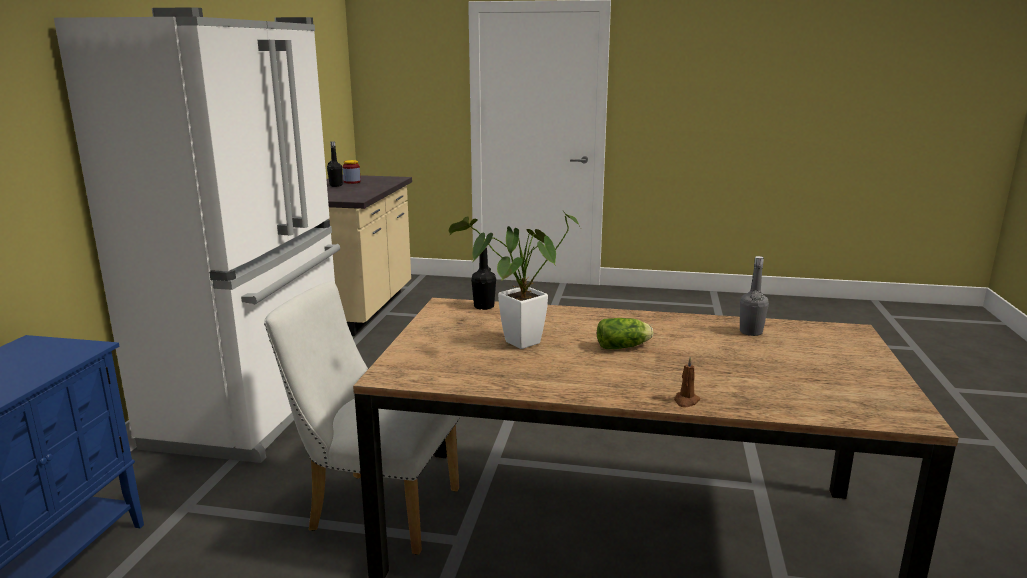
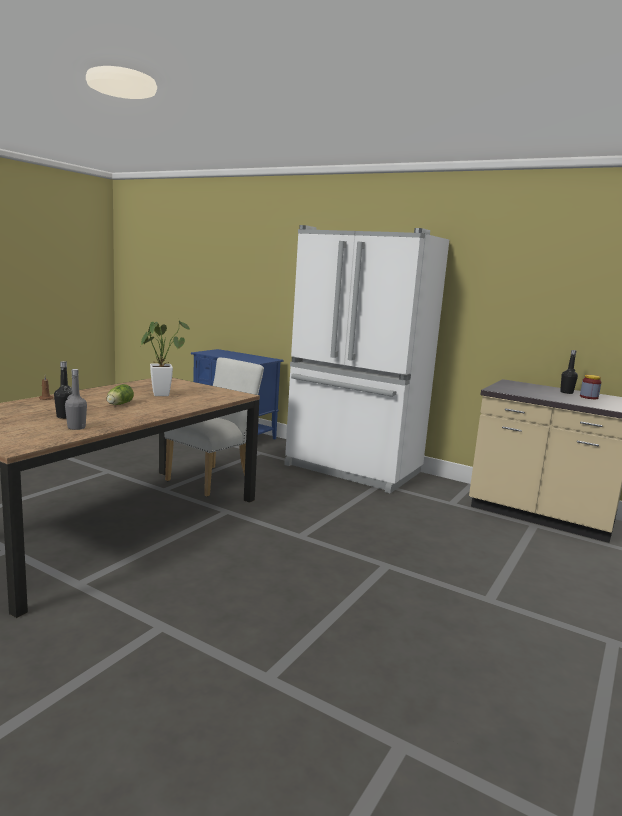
camera: 110 degrees right, 5 degrees down
black bottle [471,237,496,310] -> black bottle moved to [54,361,72,419]

